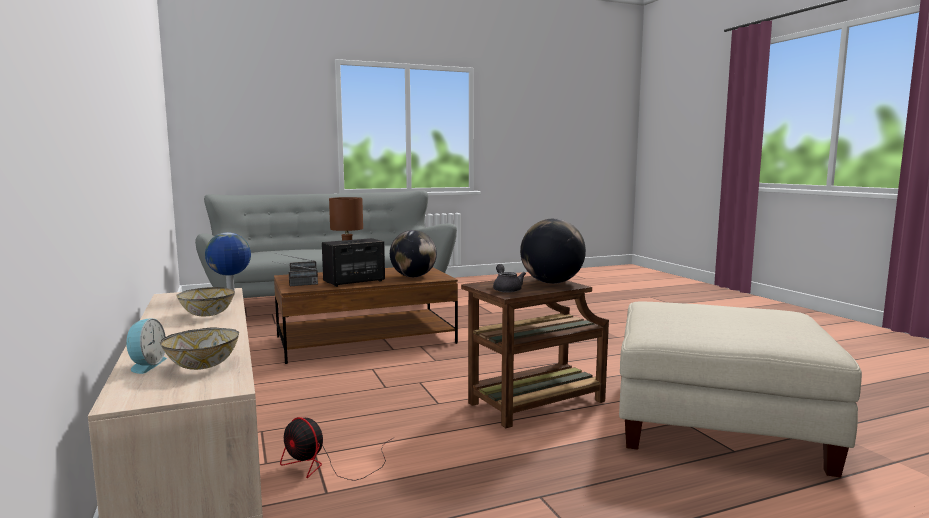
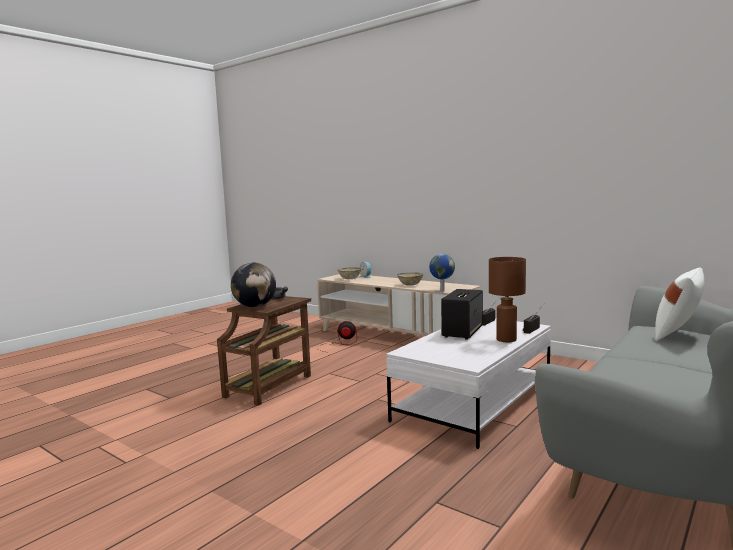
camera: 150 degrees right, 0 degrees up
brown coffee table [274,267,458,364] -> white coffee table [386,318,551,449]
globe [390,230,437,277] -> none
beige ottoman [619,301,862,478] -> none
none -> white pillow [655,267,705,342]

